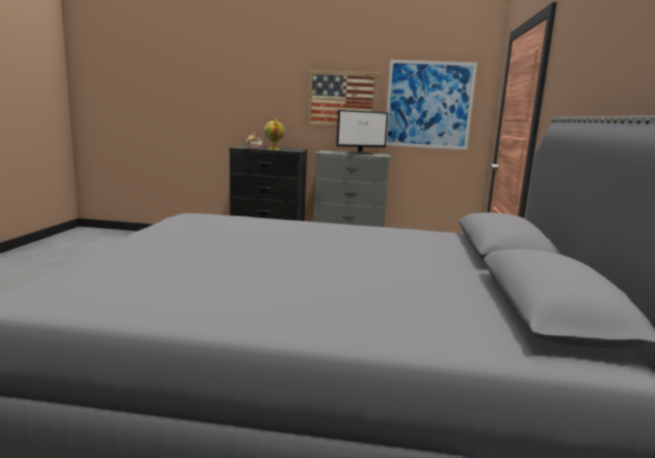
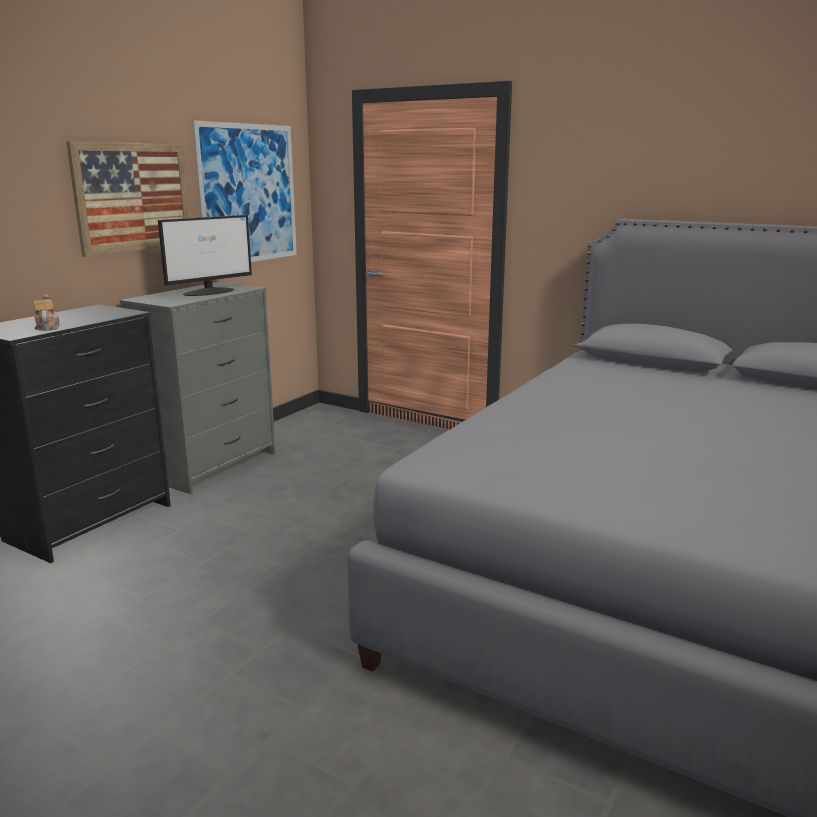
camera: 65 degrees left, 5 degrees up
globe [264,118,285,150] -> none
monitor [336,110,388,155] -> monitor turned 45 degrees clockwise [158,215,252,296]

